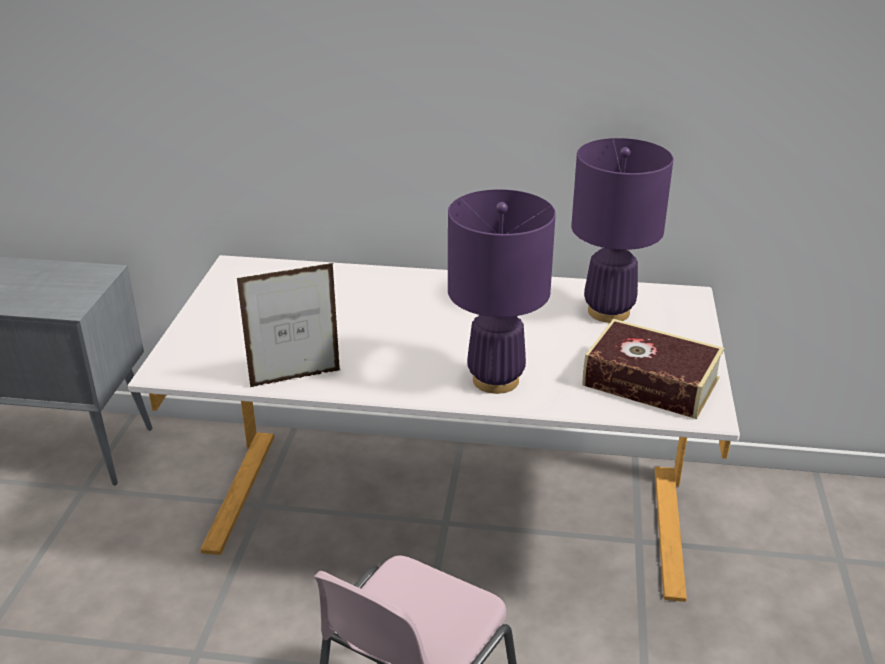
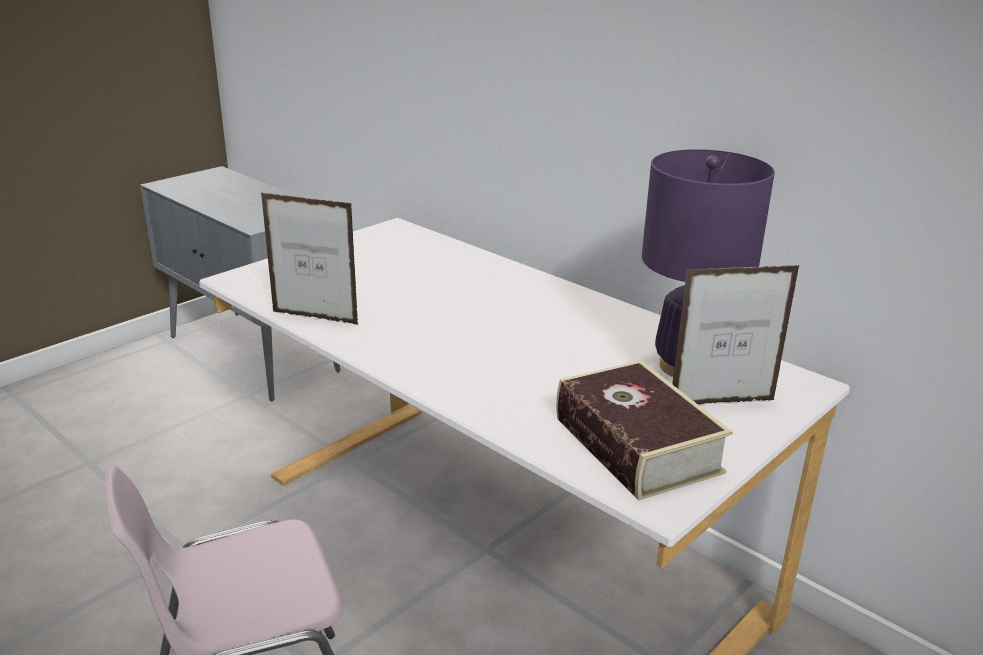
camera: 35 degrees right, 5 degrees down
purple table lamp [448,189,556,394] -> none
none -> picture frame [672,265,800,404]

